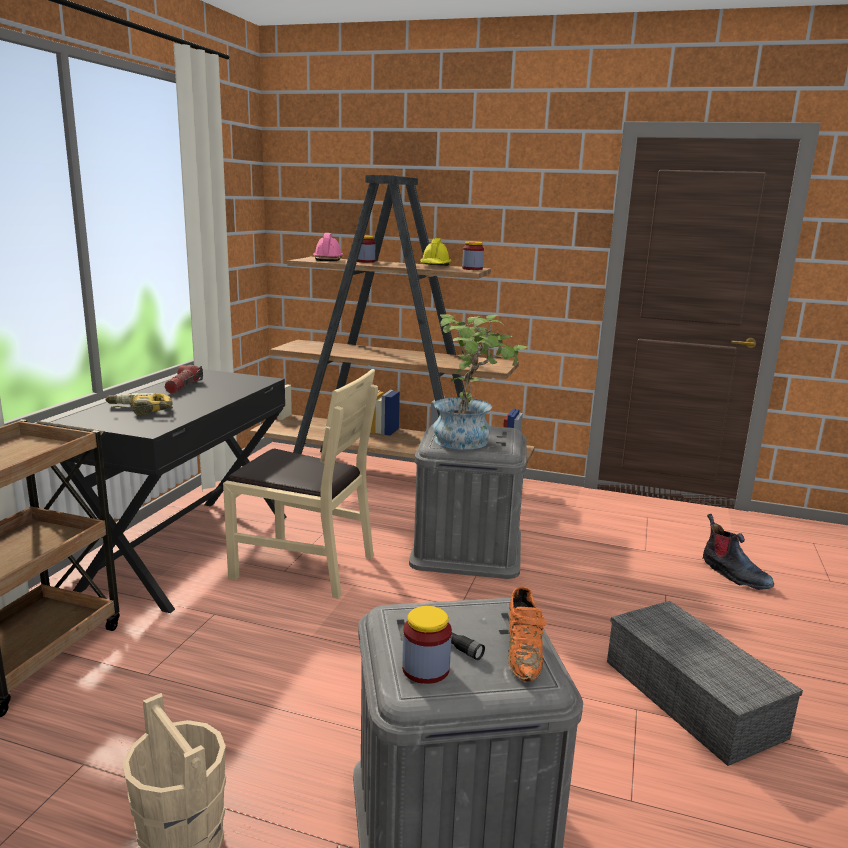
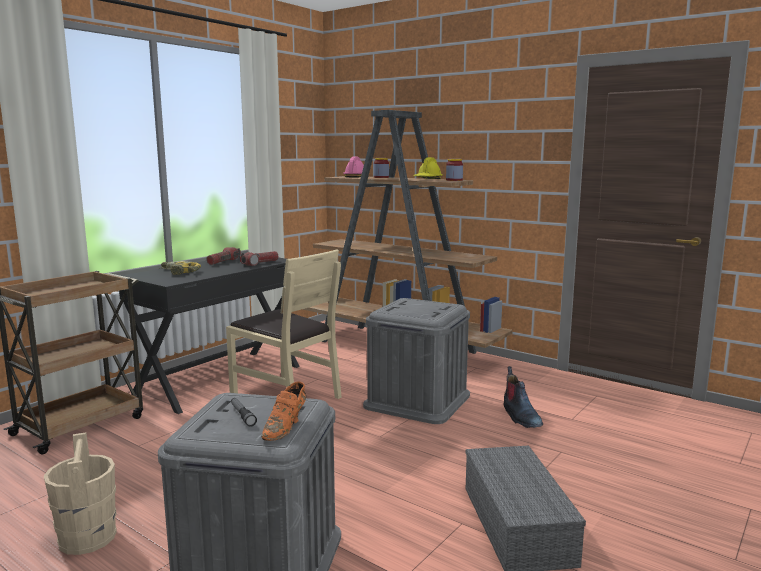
camera: 20 degrees right, 5 degrees down
jar [402,606,452,684] -> none
potted plant [432,314,527,450] -> none
boot [702,514,774,590] -> boot moved to [504,366,543,428]
none -> flashlight [240,251,279,266]

